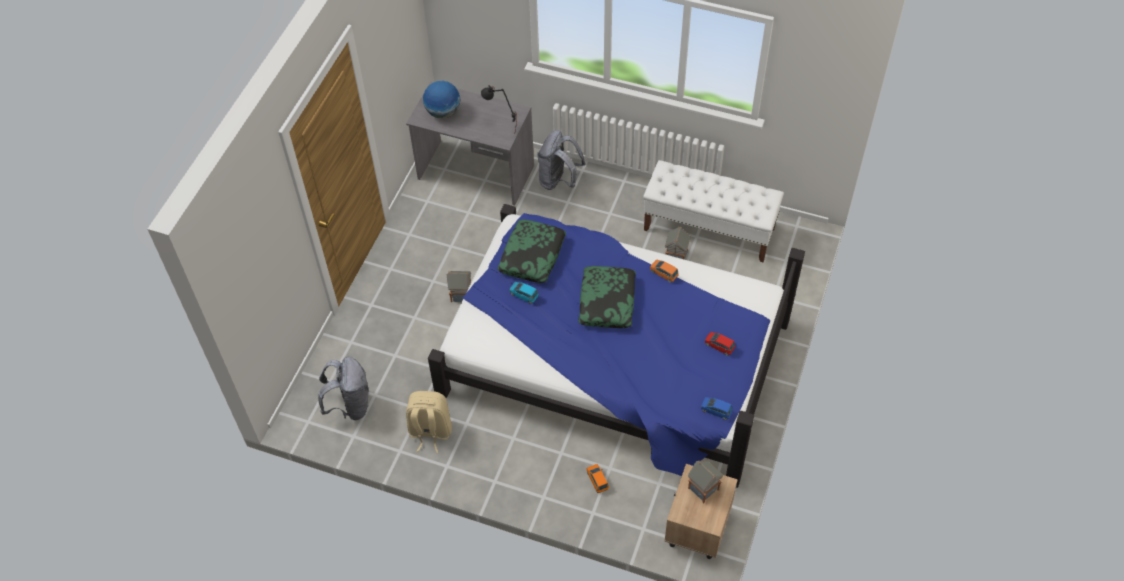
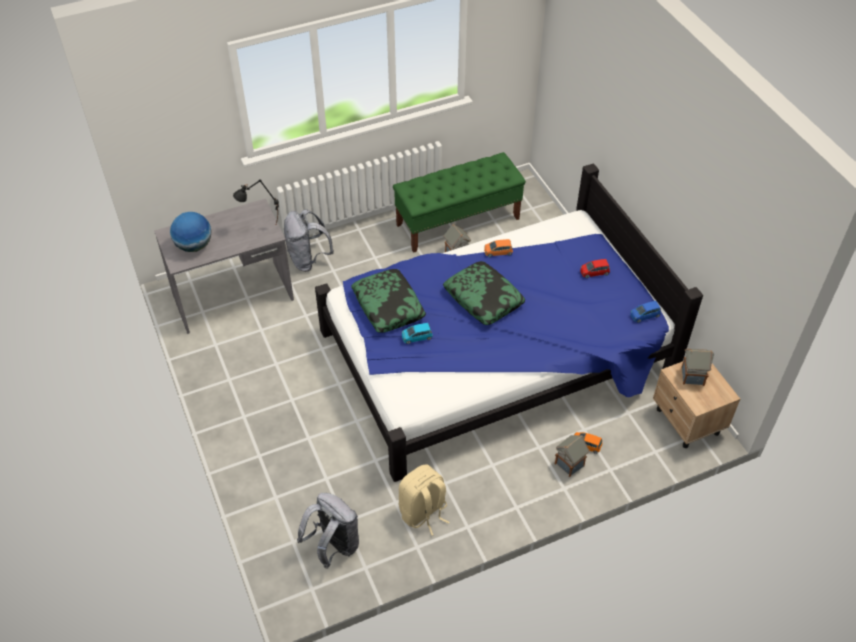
camera: 45 degrees left, 5 degrees down
toy house [447,271,471,302] -> toy house moved to [555,435,589,477]
white bench [643,160,784,262] -> green bench [393,152,526,253]

